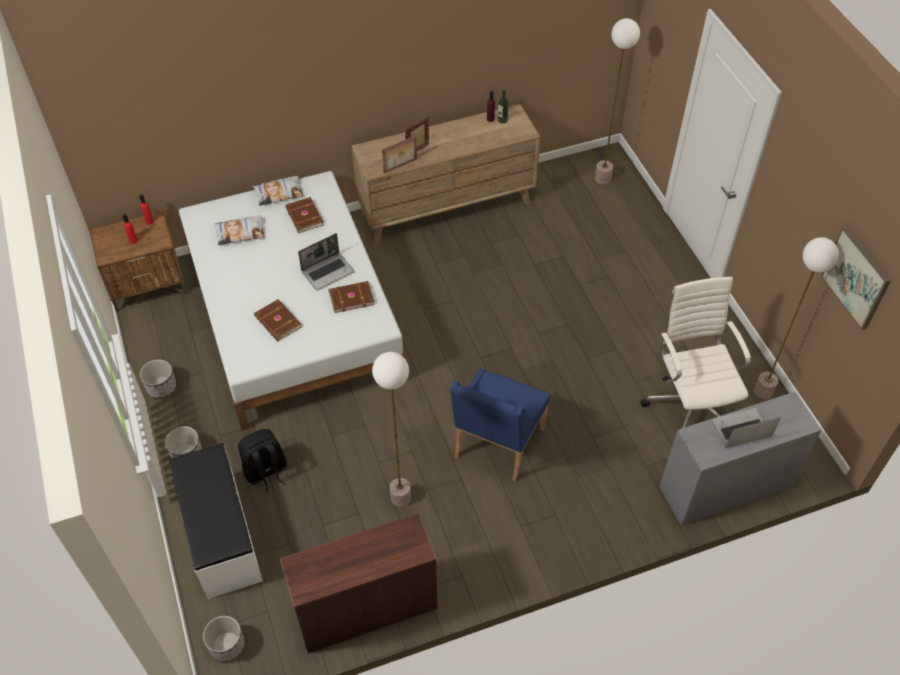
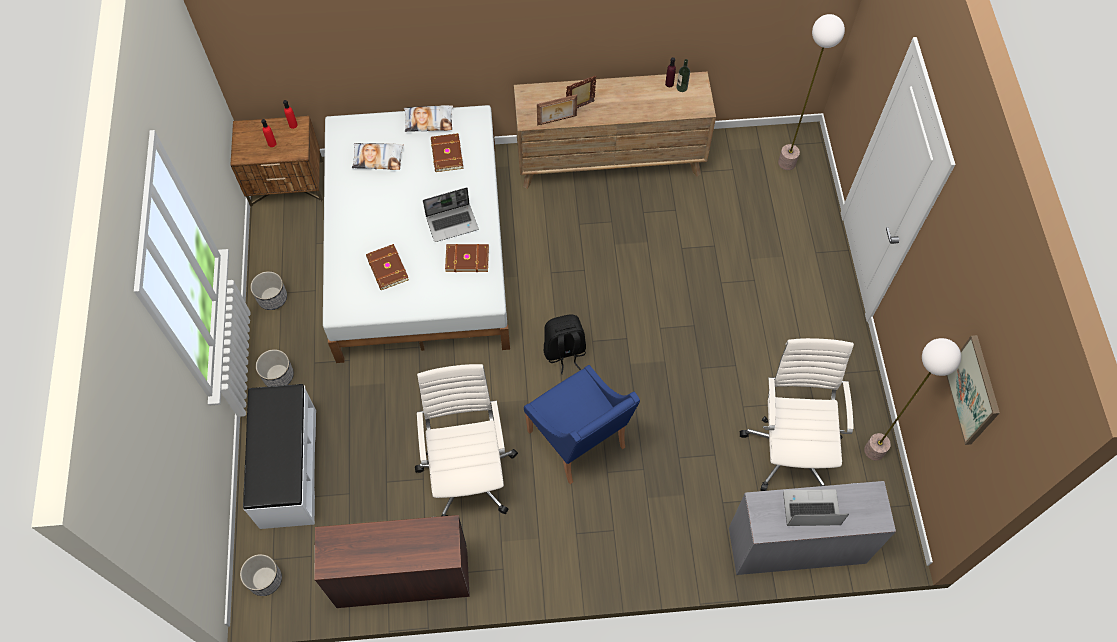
camera: 15 degrees right, 10 degrees up
black backpack [238,429,287,494] -> black backpack moved to [543,314,586,374]
floor lamp [372,352,411,507] -> white office chair [415,364,518,516]
blue armchair [450,368,551,482] -> blue armchair turned 75 degrees counterclockwise [524,365,640,484]

